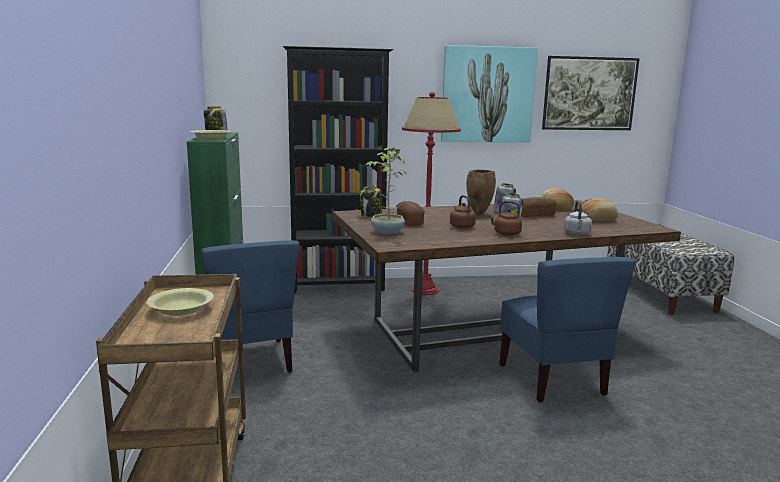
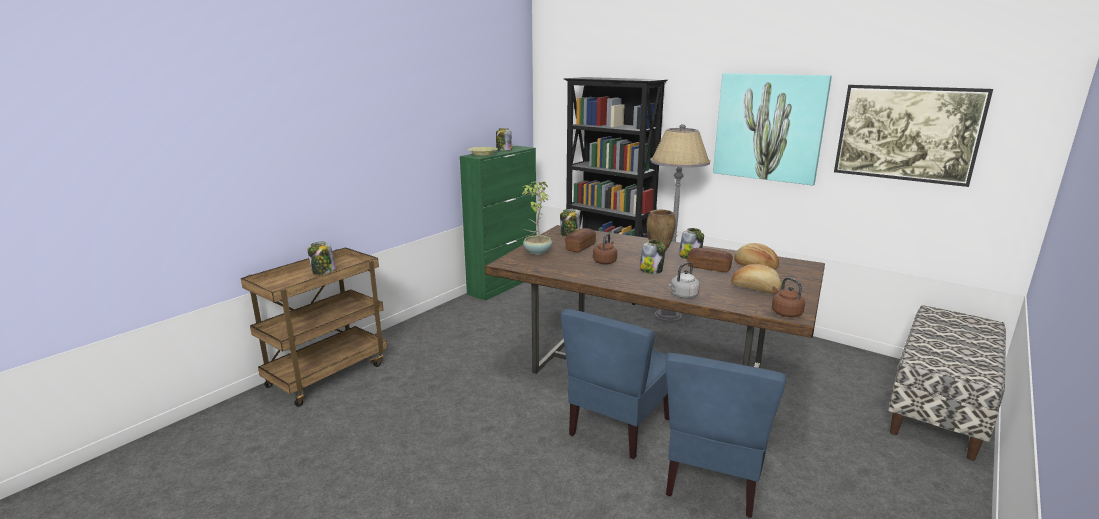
camera: 45 degrees right, 5 degrees up
yellow bowl [147,288,214,316] -> jar [307,241,336,274]
blue chair [201,240,299,373] -> blue chair moved to [666,353,787,518]
red floor lamp [402,92,461,295] -> grey floor lamp [650,124,710,322]
brown kettle [488,201,522,236] -> brown kettle moved to [772,277,805,317]

